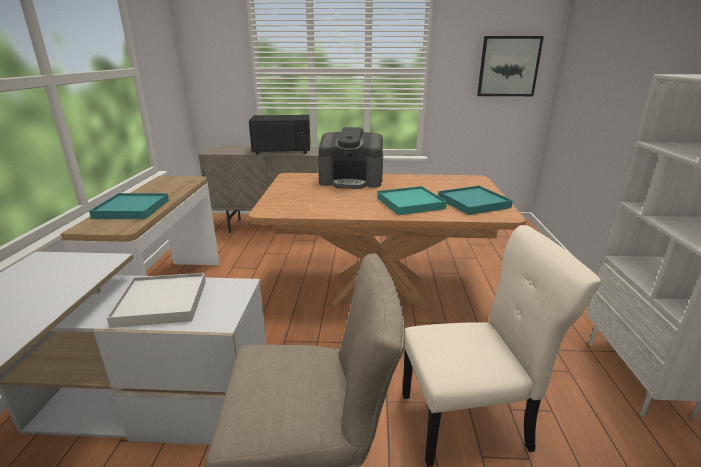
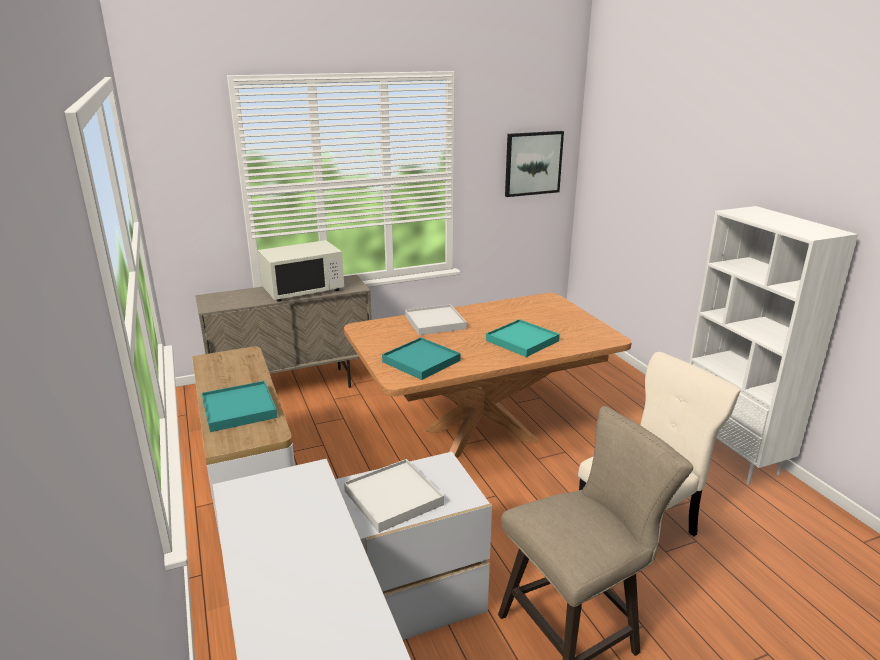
camera: 25 degrees left, 0 degrees up
black microwave [249,115,310,154] -> white microwave [257,240,344,302]
coffee machine [318,127,383,189] -> white tray [405,304,467,335]
turquoise tray [438,186,513,215] -> turquoise tray moved to [382,338,461,380]

